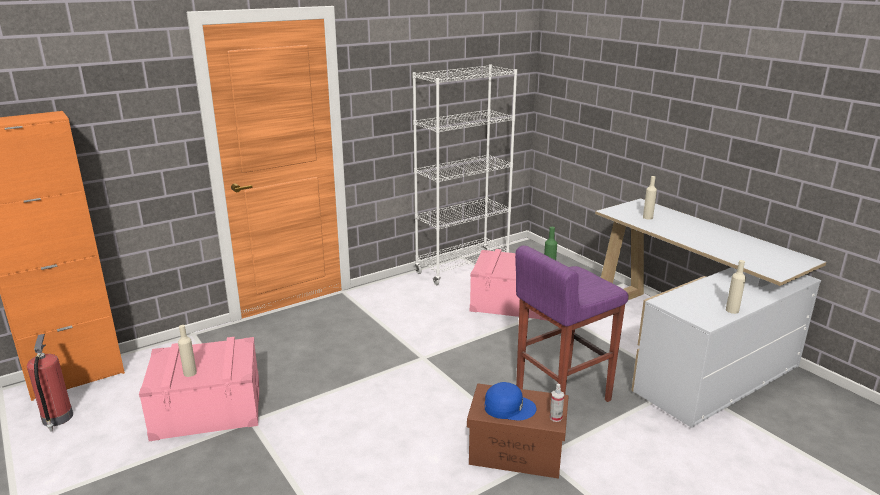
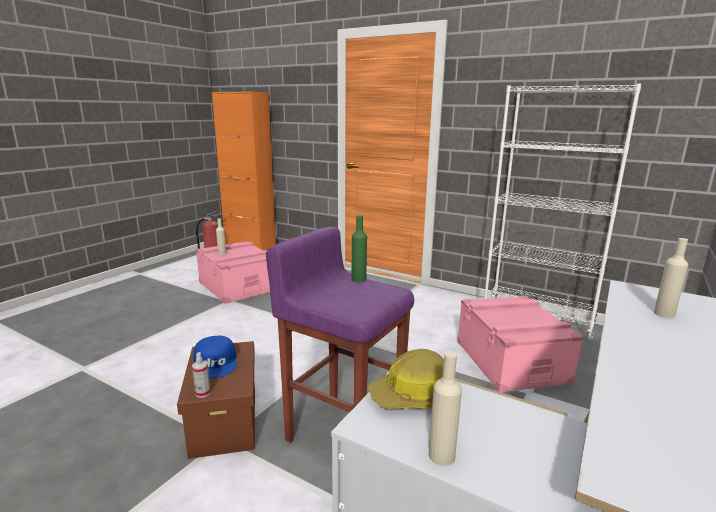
camera: 65 degrees right, 5 degrees down
none -> hard hat [368,349,444,409]

